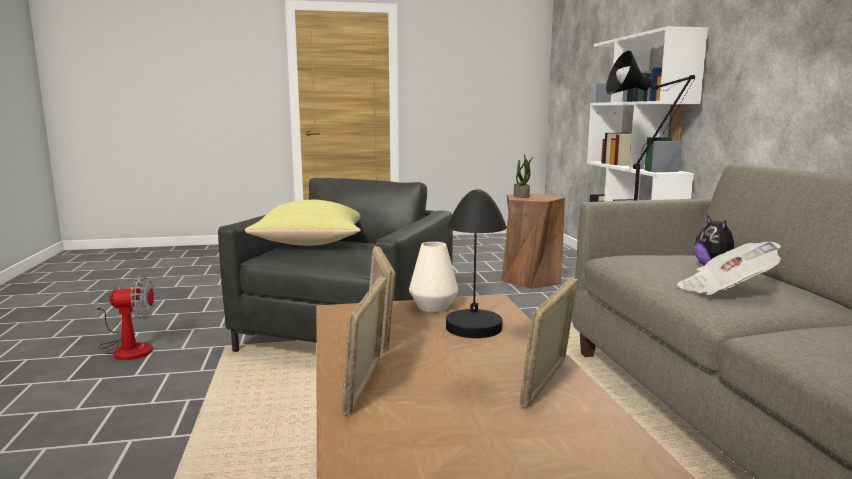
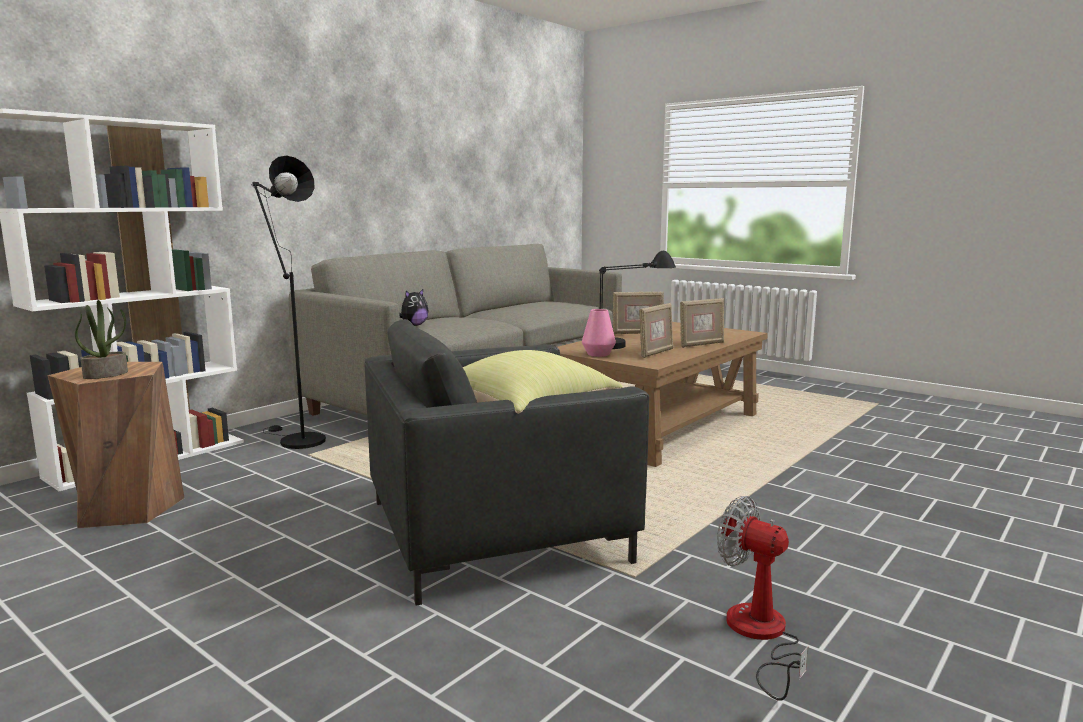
camera: 130 degrees left, 0 degrees up
white vase [409,242,458,312] -> pink vase [582,309,616,357]
newspaper [677,242,782,295] -> none

